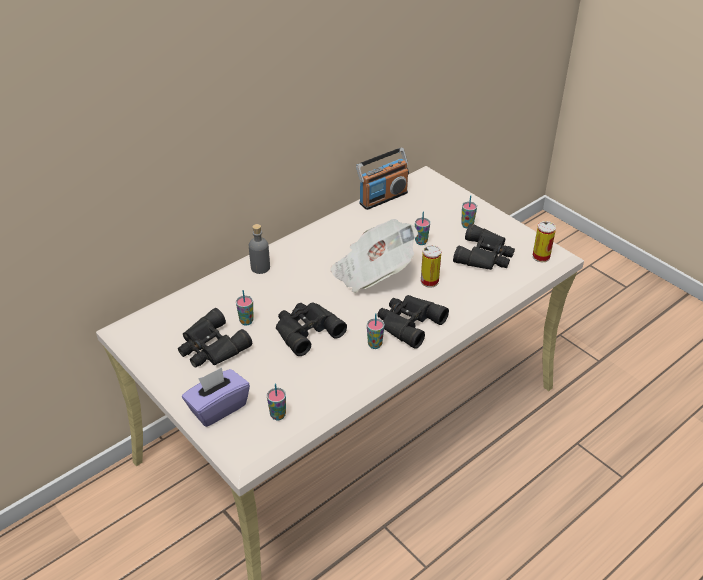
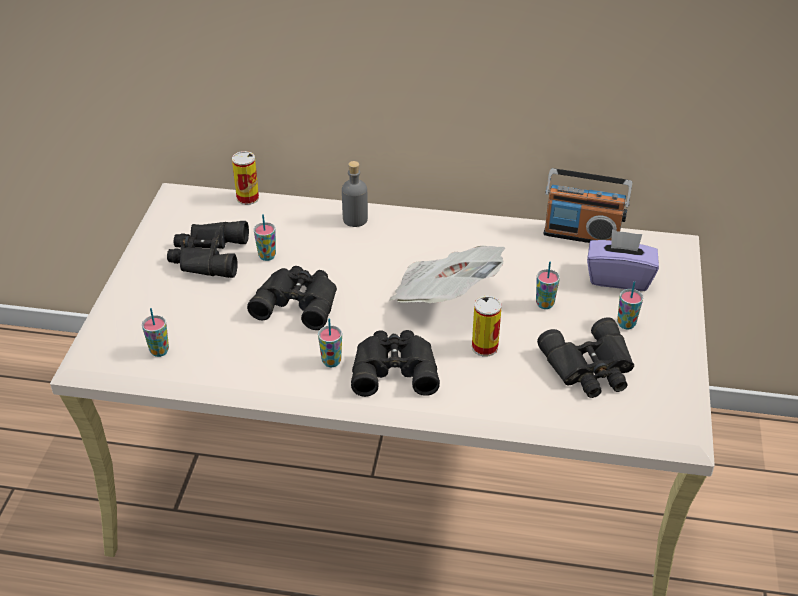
camera: 50 degrees right, 0 degrees up
purple tissue box [182,367,250,427] -> purple tissue box moved to [587,229,659,291]
can [532,221,556,262] -> can moved to [232,151,259,205]

